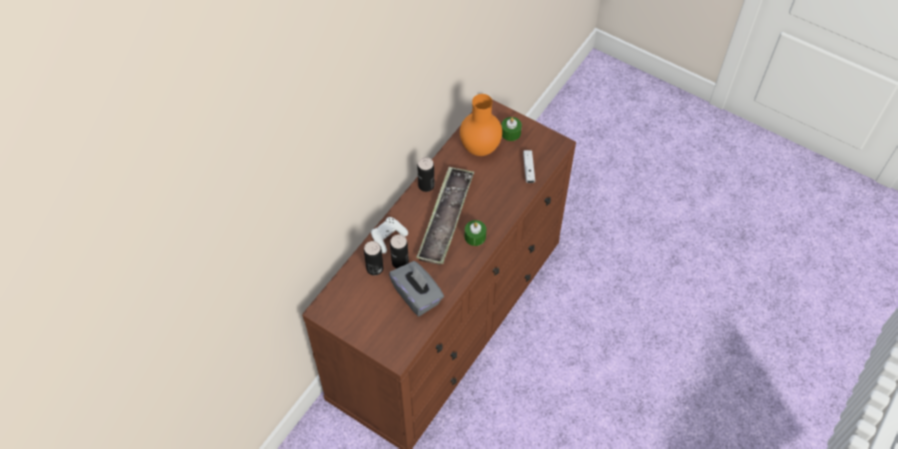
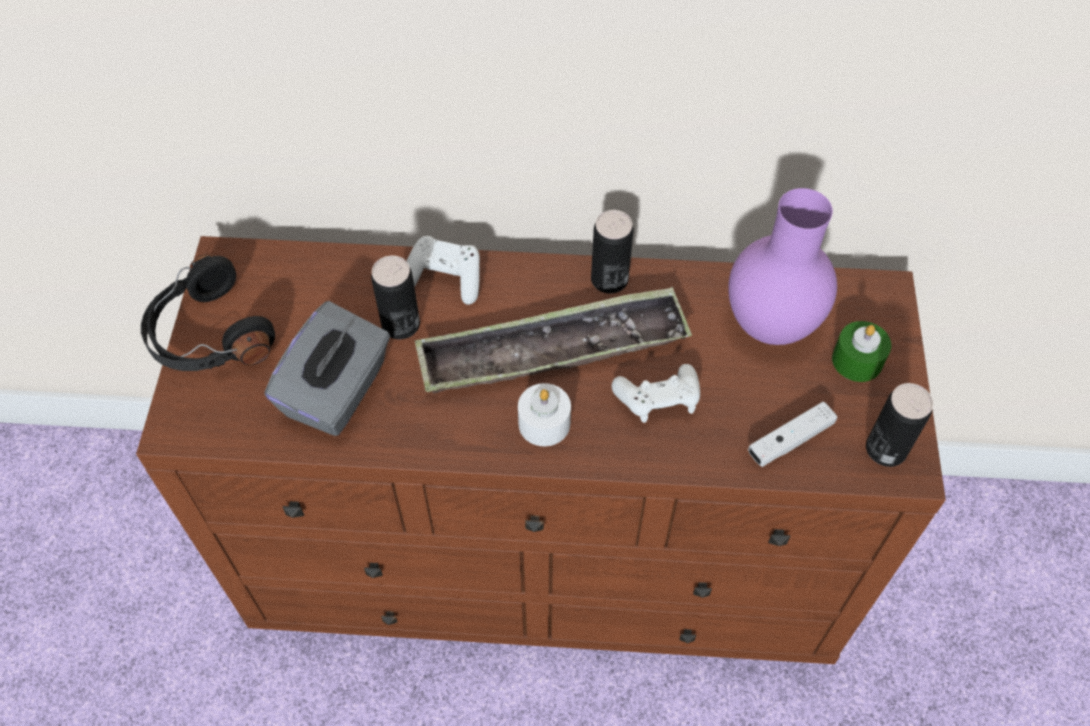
camera: 60 degrees right, 0 degrees up
can [364,241,383,275] -> can moved to [866,383,933,467]
orange vase [460,94,502,156] -> purple vase [728,188,837,345]
green candle [465,220,486,246] -> white candle [518,383,571,446]
none -> black headphones [141,254,275,371]
none -> white game controller [612,364,700,423]

